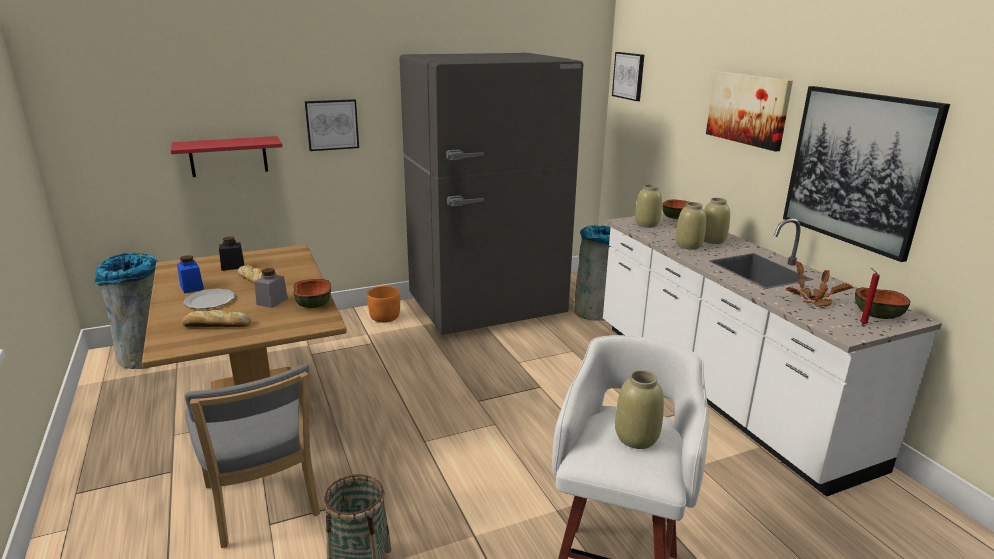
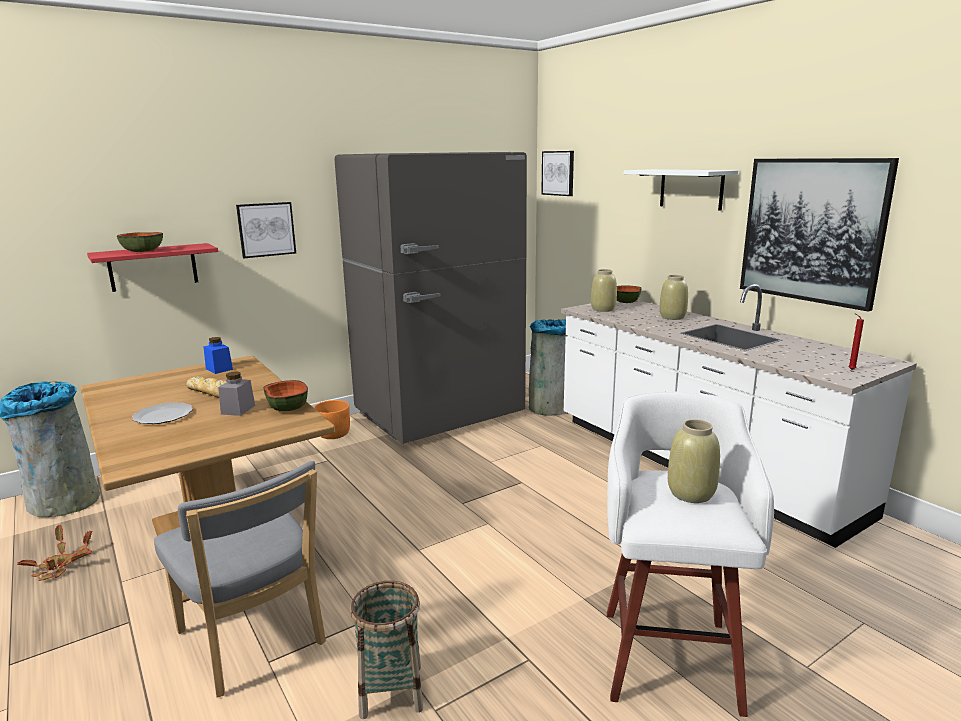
camera: 10 degrees left, 5 degrees down
blue jar [177,255,204,294] -> blue jar moved to [203,337,233,374]
bread [182,310,251,327] -> none
black jar [219,237,244,271] -> none
beige vase [676,202,706,250] -> none
picture [706,71,793,152] -> white shelf [624,169,738,211]
potted plant [786,261,853,307] -> potted plant moved to [17,525,92,581]
bowl [855,288,911,319] -> bowl moved to [117,232,163,252]

